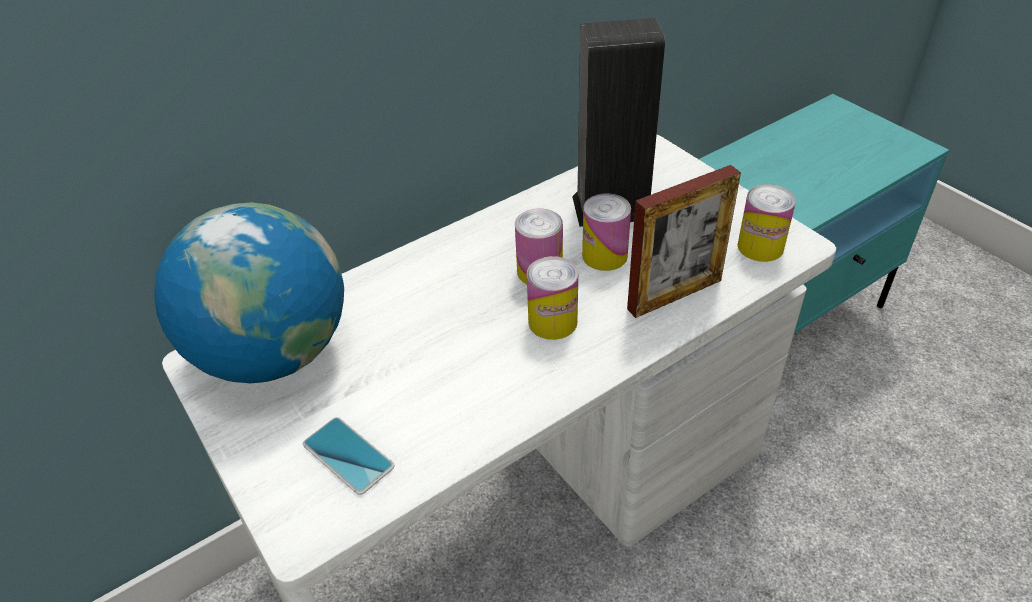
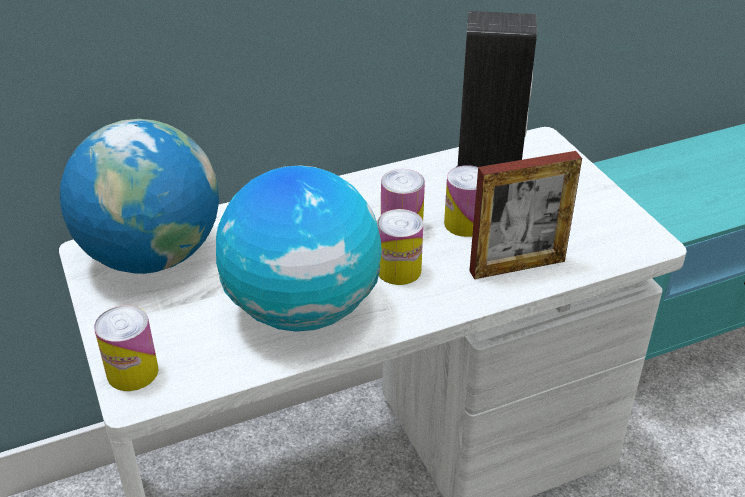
camera: 10 degrees right, 5 degrees down
phone [303,417,394,495] -> none
can [738,184,796,262] -> can moved to [94,305,158,391]
none -> globe [216,166,382,332]

